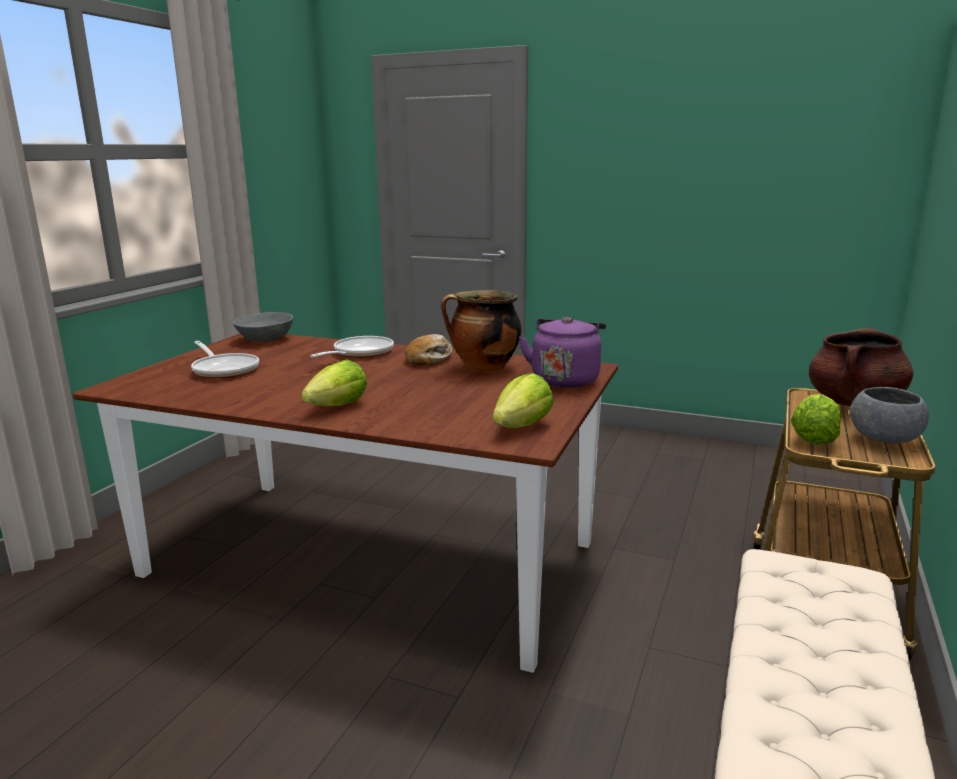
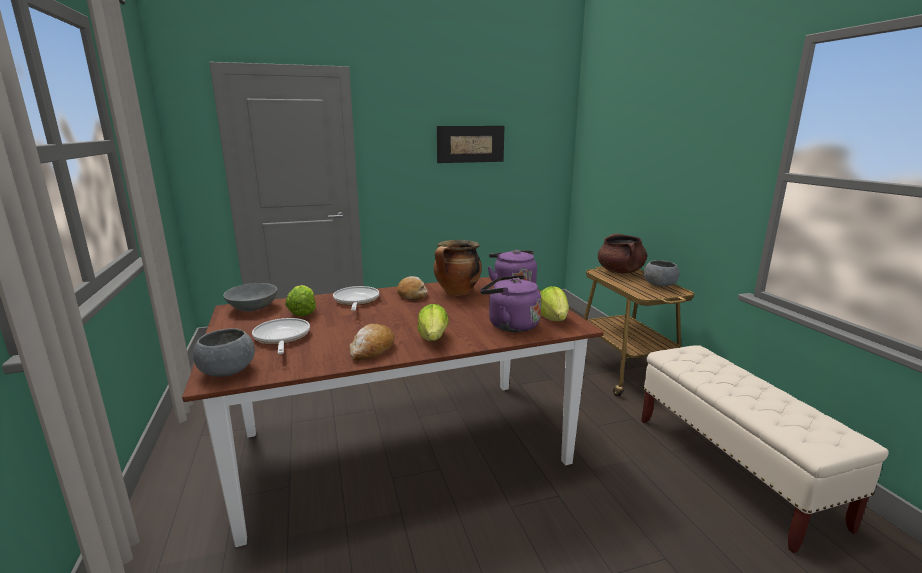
camera: 40 degrees left, 0 degrees up
frying pan [191,341,259,378] -> frying pan turned 120 degrees counterclockwise [252,318,310,354]
lettuce [791,394,841,444] -> lettuce moved to [285,285,316,316]
none -> grey bowl [193,328,255,377]
none -> bread [350,324,395,360]
none -> picture [437,126,505,163]
none -> purple kettle [480,275,541,332]

